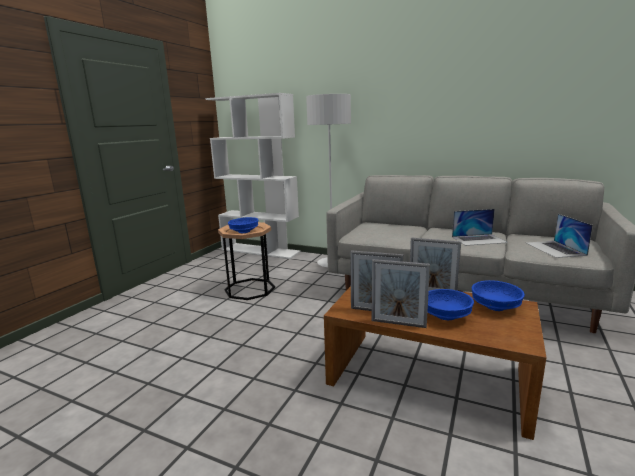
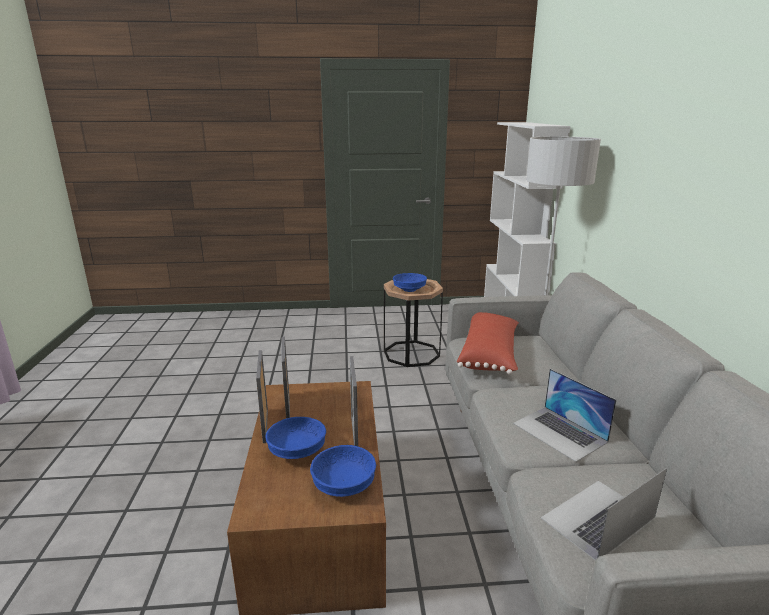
camera: 60 degrees right, 5 degrees up
none -> red pillow [457,312,519,375]

